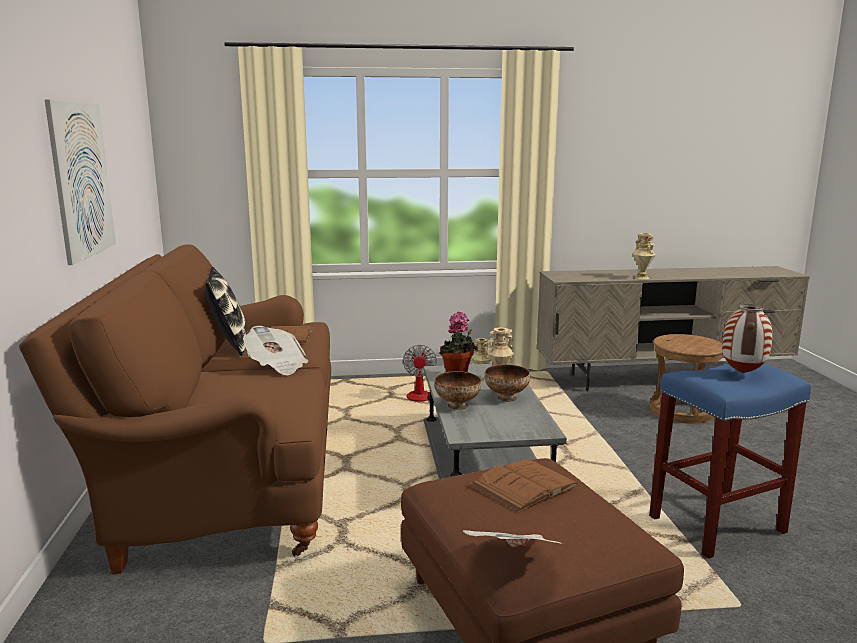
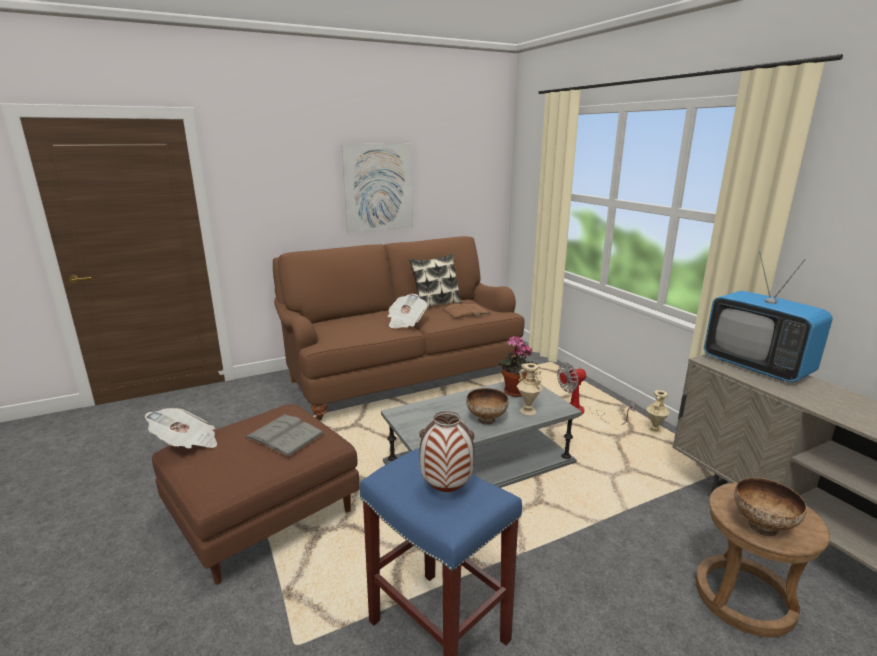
camera: 70 degrees right, 5 degrees up
bowl [434,371,481,410] -> bowl moved to [734,478,807,536]
brown book [471,459,579,513] -> grey book [245,414,325,457]
beige vase [632,233,656,280] -> none
none -> television [704,252,833,382]

